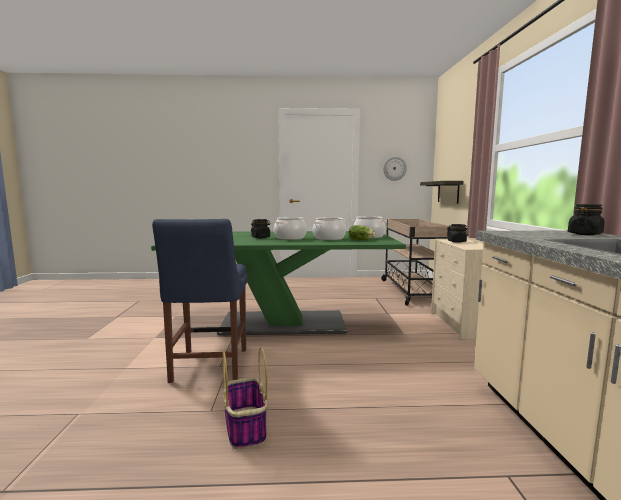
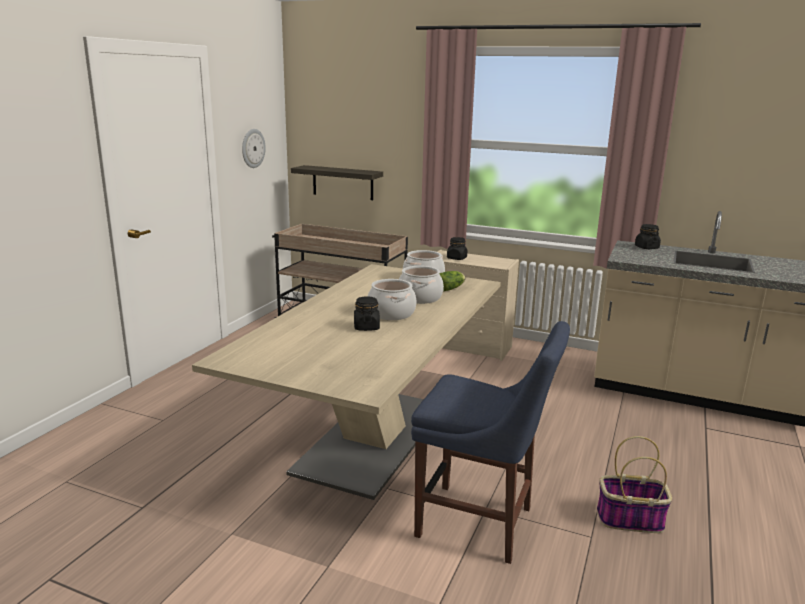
camera: 65 degrees left, 10 degrees up
green dining table [151,231,406,336] -> beige dining table [192,264,501,500]

